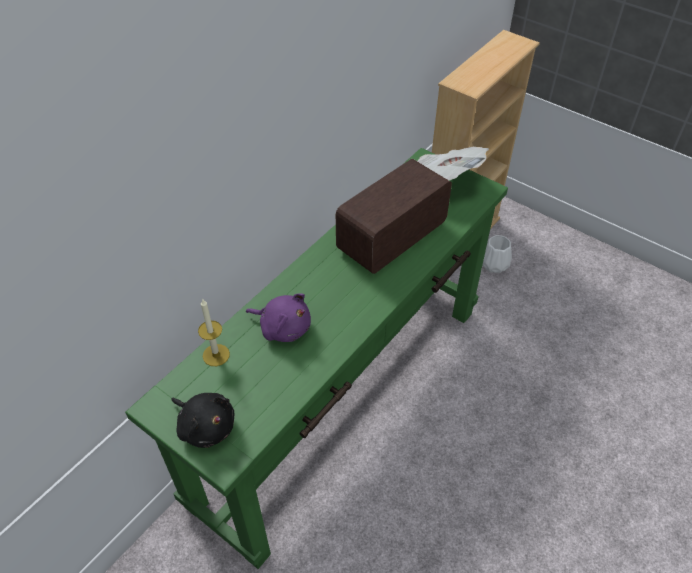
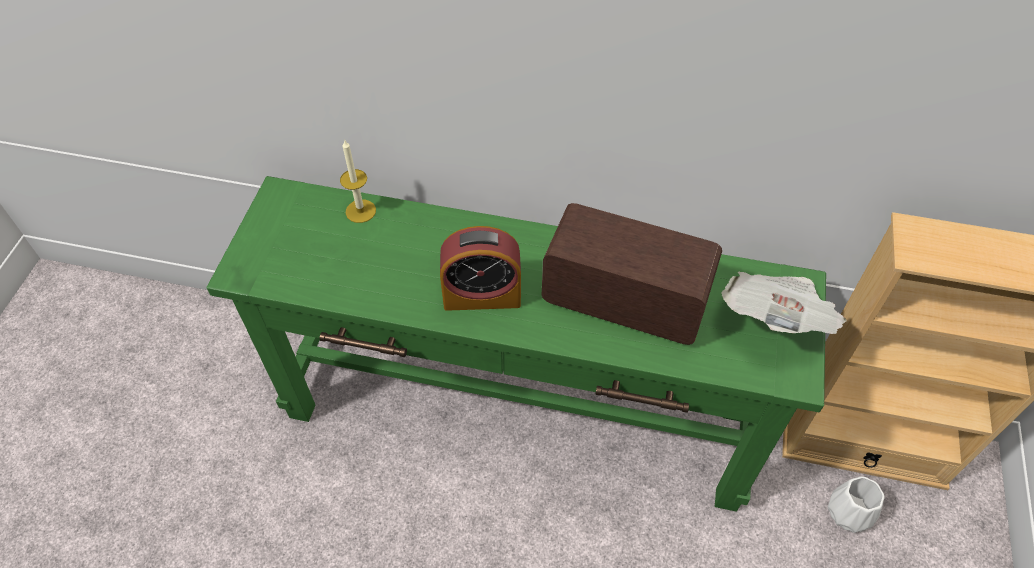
camera: 65 degrees right, 5 degrees up
black plush toy [171,393,234,448] -> none
purple plush toy [246,293,311,342] -> none
none -> alarm clock [440,226,521,311]

